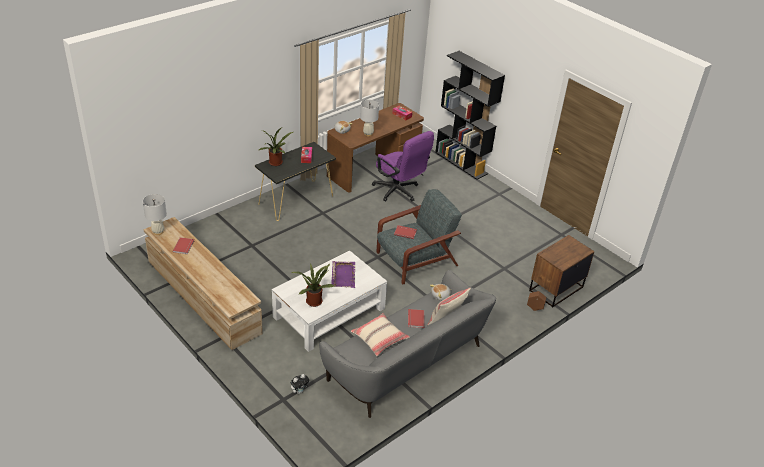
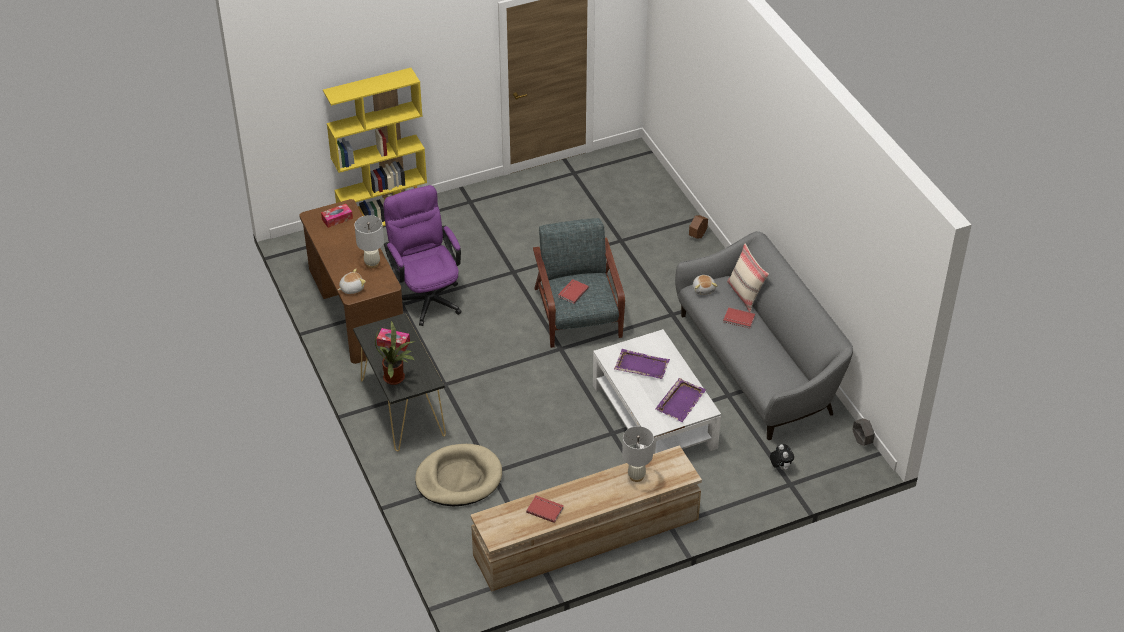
camera: 70 degrees left, 5 degrees up
white table lamp [143,194,167,235] -> white table lamp moved to [622,426,654,482]
potted plant [291,263,335,307] -> purple tray [655,378,706,422]
beige pillow [351,313,410,356] -> none
purple office chair [372,131,434,201] -> purple office chair turned 90 degrees counterclockwise [383,185,462,326]
black bookcase [435,51,505,180] -> yellow bookcase [323,68,427,226]
brown nightstand [529,235,595,308] -> none
none -> beige dog bed [415,444,502,506]
none -> grey planter [852,418,875,446]

